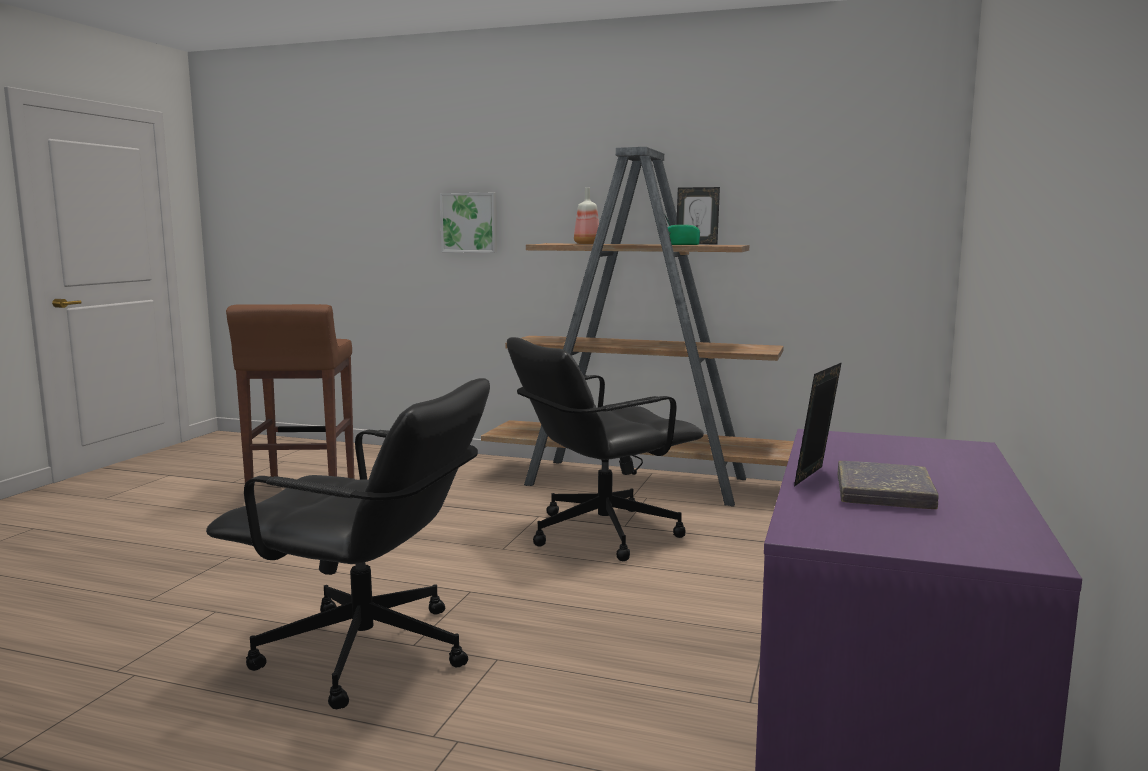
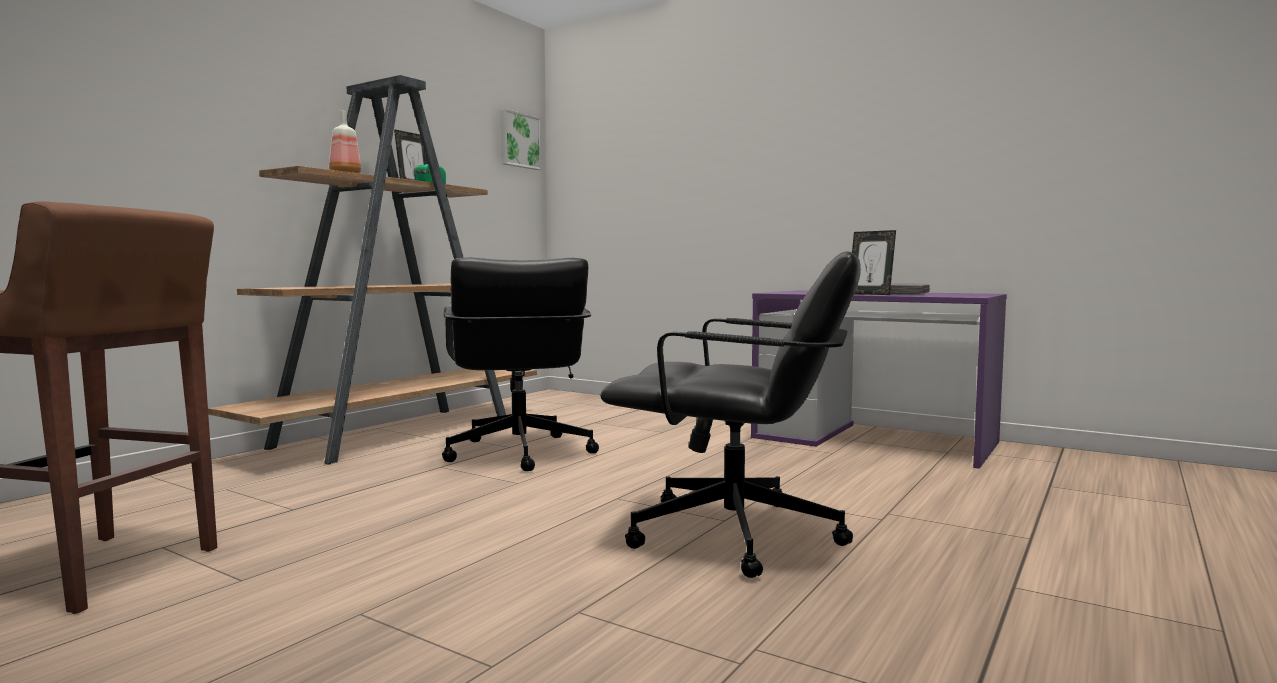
camera: 75 degrees left, 5 degrees down
black office chair [206,378,490,709] -> black office chair turned 75 degrees clockwise [600,251,861,578]
picture [440,193,497,253] -> picture moved to [501,109,541,170]

